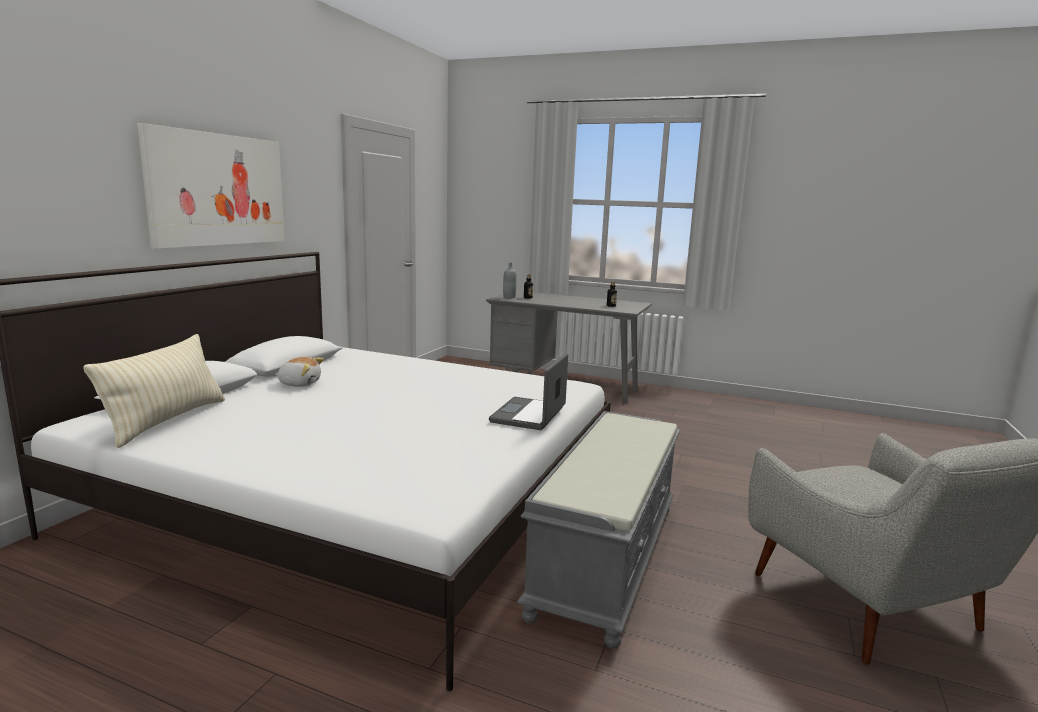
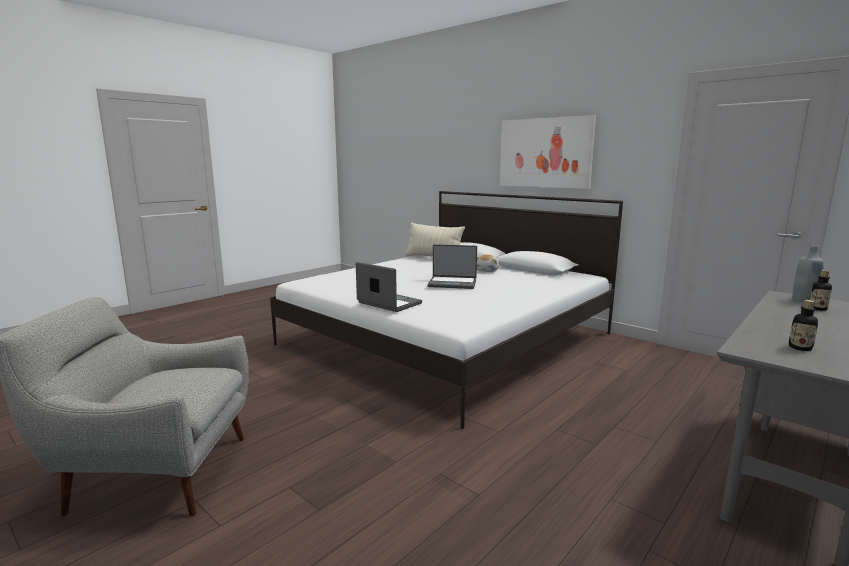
camera: 110 degrees right, 0 degrees up
grey bench [517,411,680,649] -> none
none -> laptop [427,244,477,289]

